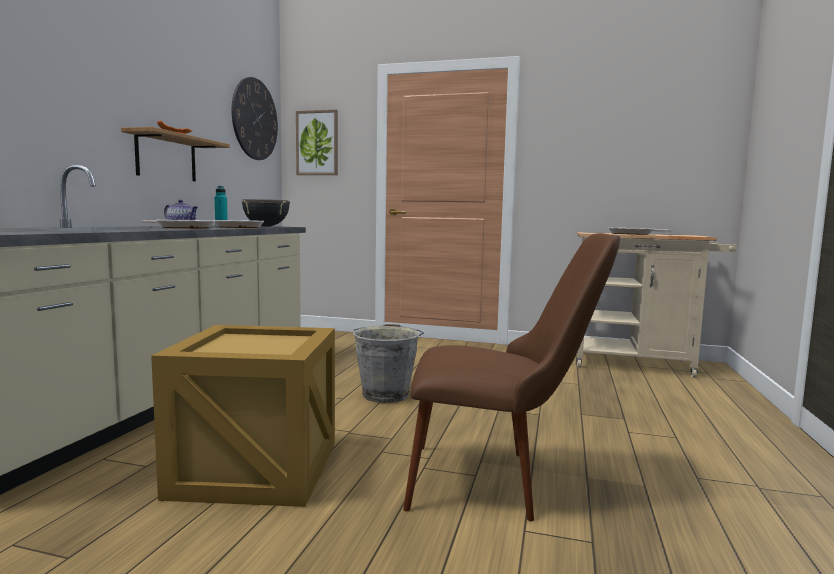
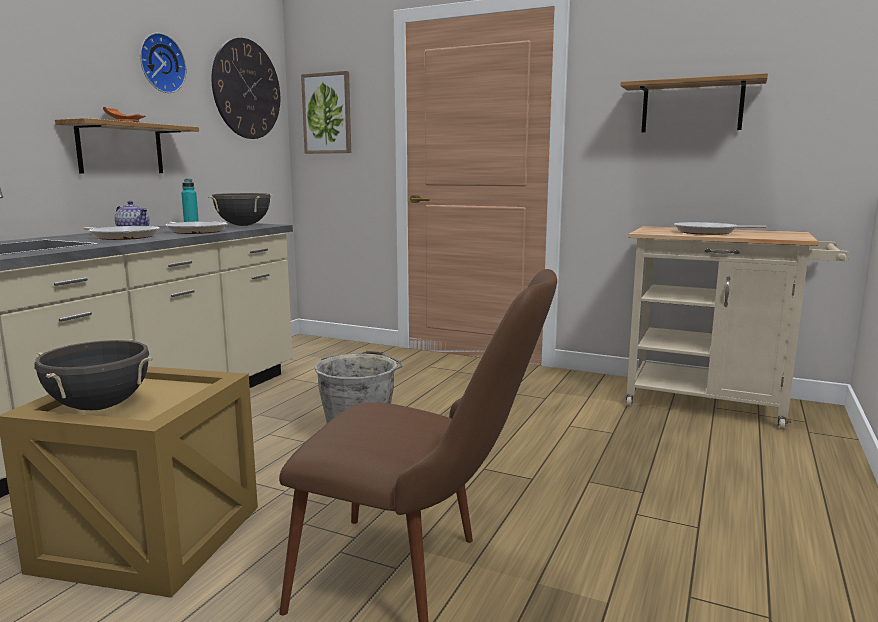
camera: 10 degrees right, 5 degrees up
none -> black cooking pot [34,339,153,410]
none -> wall clock [140,33,186,93]
none -> shelf [621,73,768,132]

